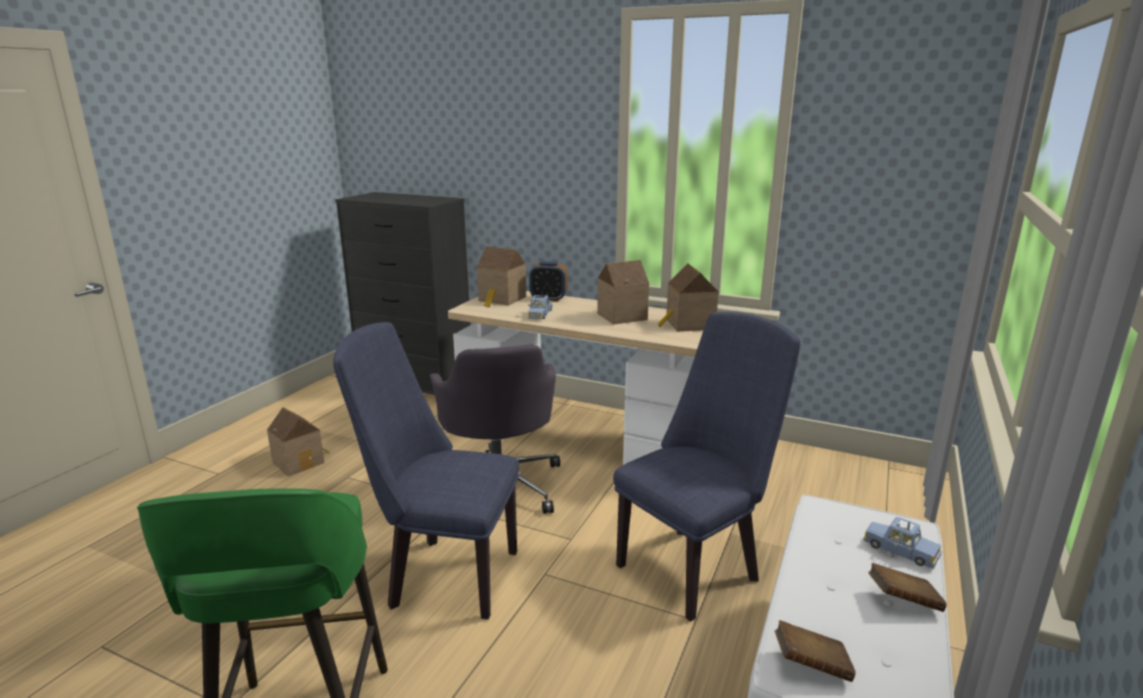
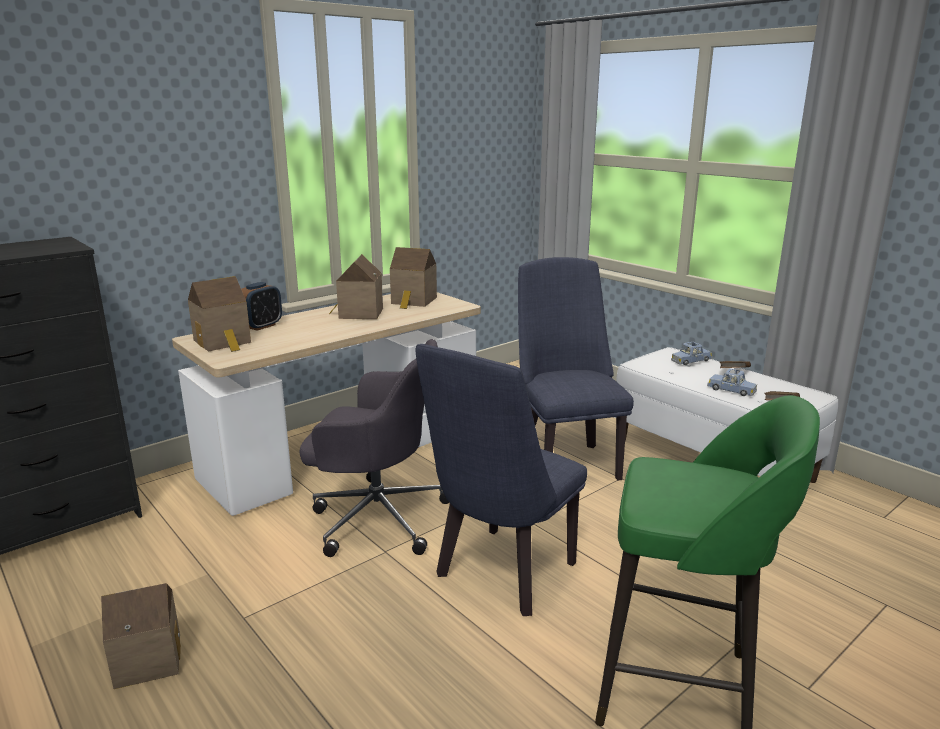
camera: 65 degrees left, 0 degrees up
blue toy car [528,295,553,320] -> blue toy car moved to [707,369,757,396]

